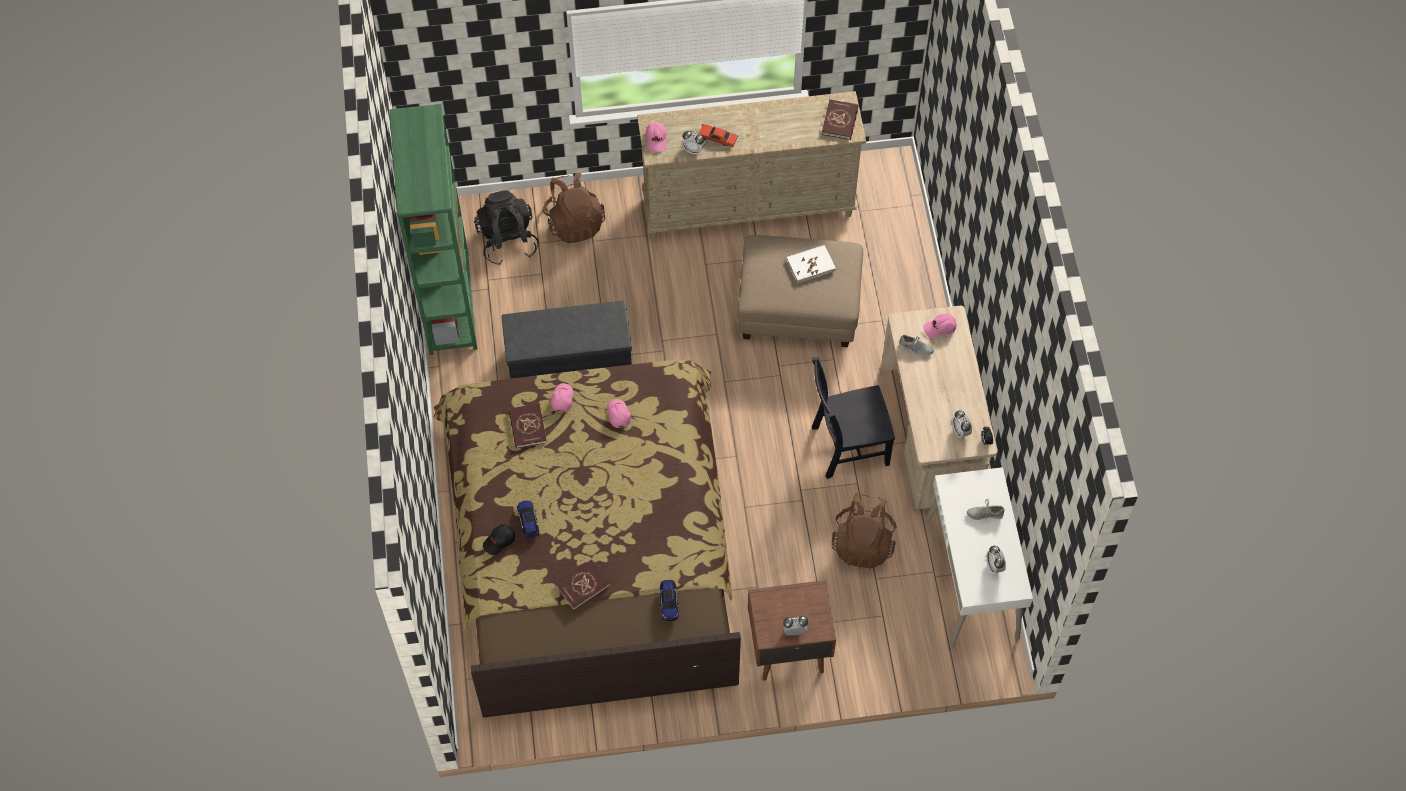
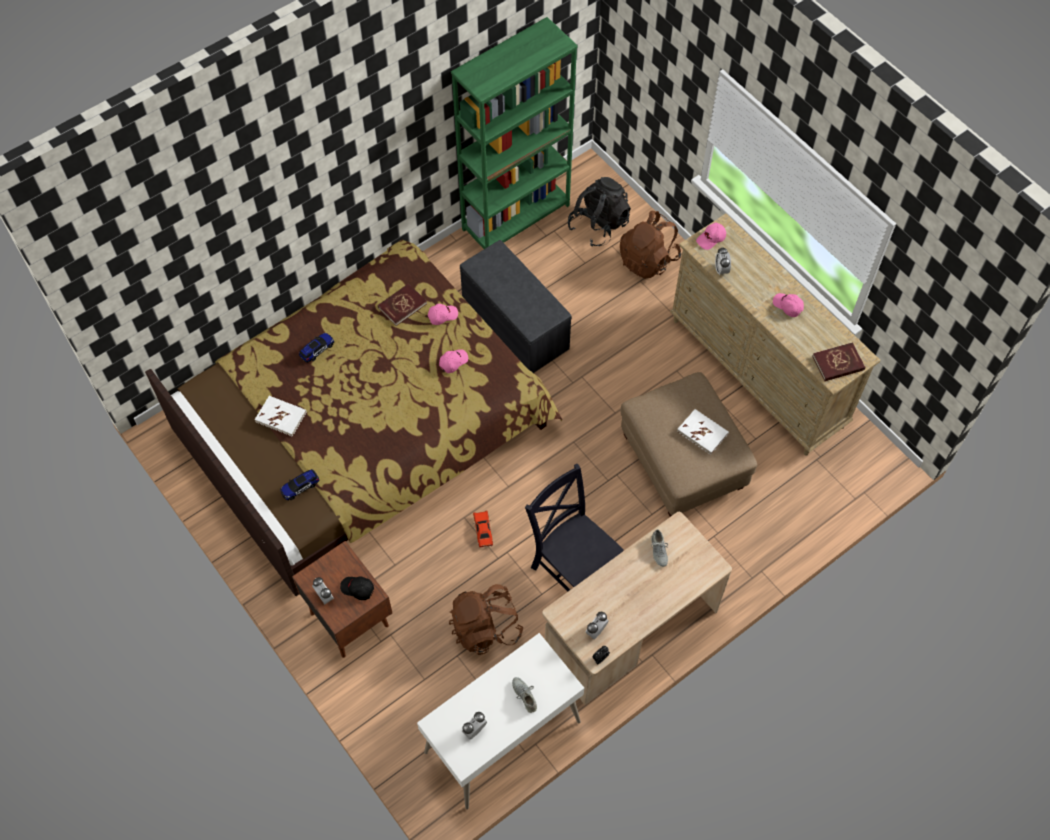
camera: 60 degrees right, 0 degrees up
black cap [483,524,515,555] -> black cap moved to [340,576,374,600]
red book [555,559,611,610] -> white book [255,396,307,437]
red toy car [698,124,738,147] -> red toy car moved to [473,511,493,548]
pink cap [923,313,956,338] -> pink cap moved to [773,293,804,317]

